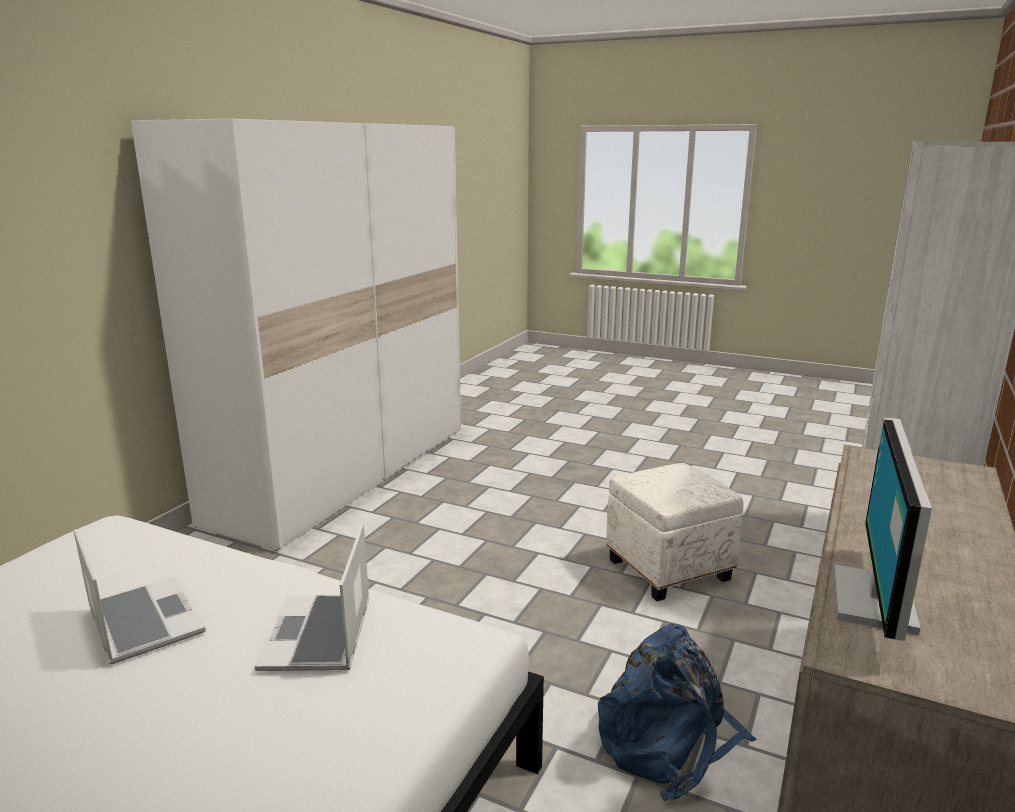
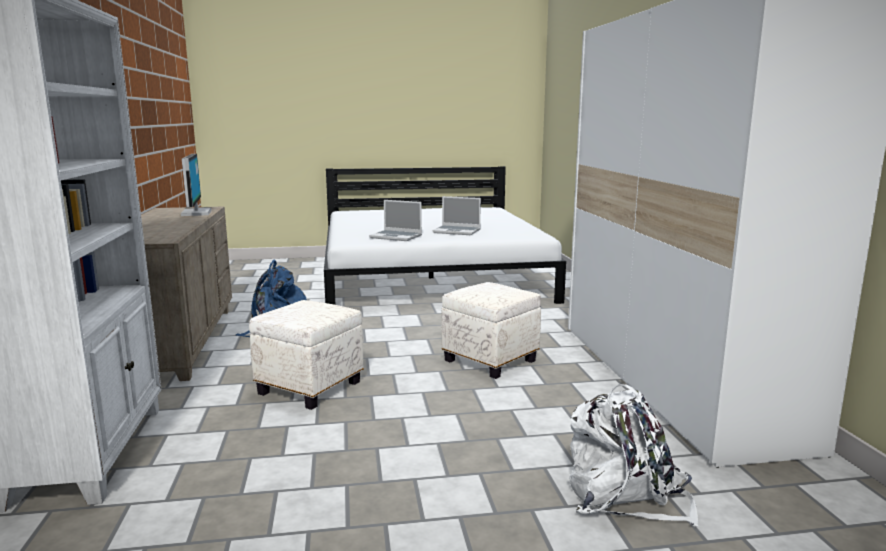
camera: 145 degrees right, 5 degrees down
laptop [254,523,369,671] -> laptop turned 150 degrees clockwise [369,200,422,241]
none -> white ottoman [441,282,541,379]
none -> white backpack [569,384,698,526]

